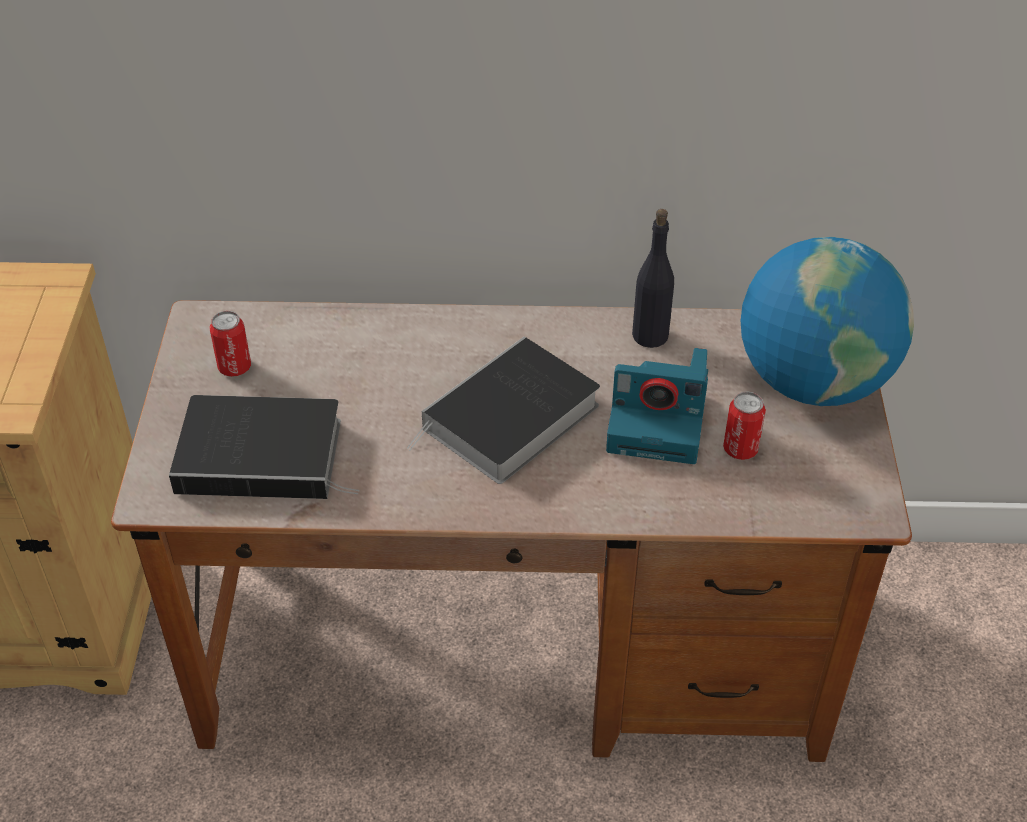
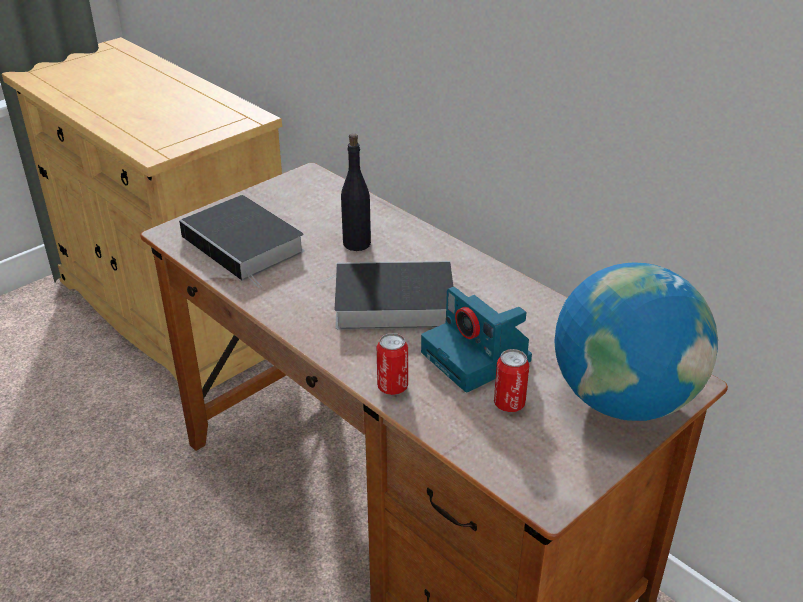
camera: 45 degrees right, 10 degrees down
can [210,311,251,377] -> can moved to [377,333,408,395]
black bottle [632,209,674,348] -> black bottle moved to [341,133,371,251]

